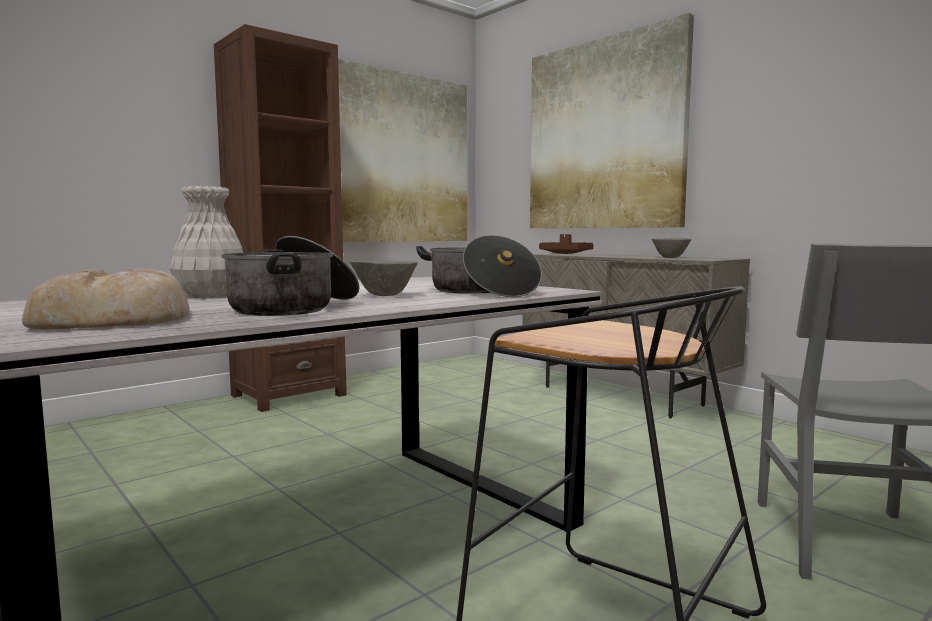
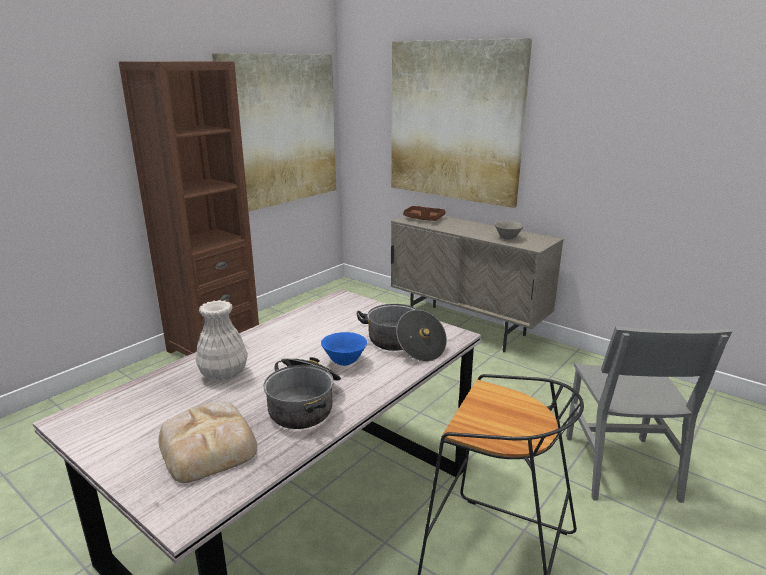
camera: 10 degrees left, 15 degrees up
grey bowl [350,261,418,296] -> blue bowl [321,332,367,366]

